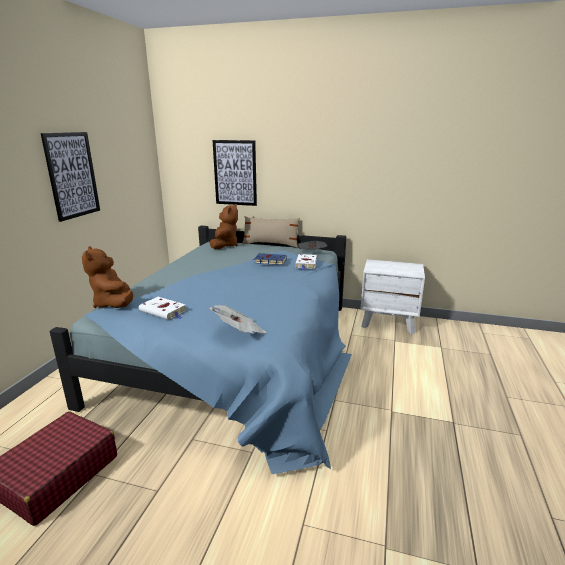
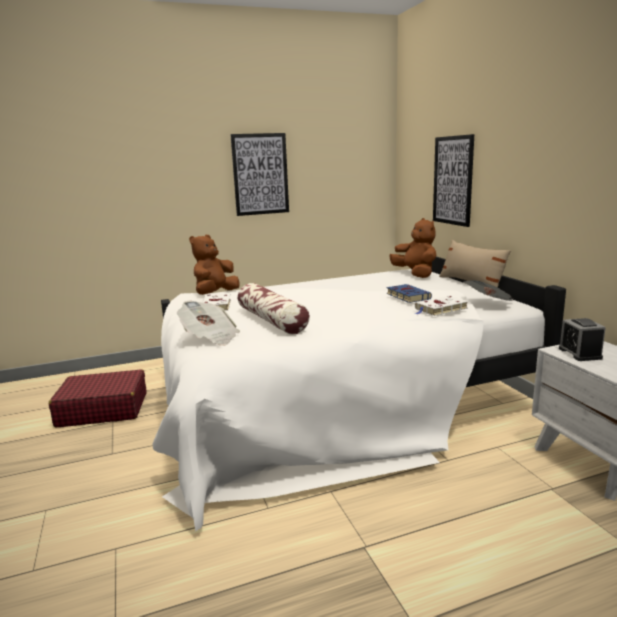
camera: 55 degrees right, 5 degrees down
blue bed [49,226,352,474] -> white bed [152,256,566,531]
brown plush toy [210,204,238,249] -> brown plush toy turned 90 degrees counterclockwise [389,218,436,278]
none -> pillow [238,283,310,335]
none -> alarm clock [559,318,606,361]

